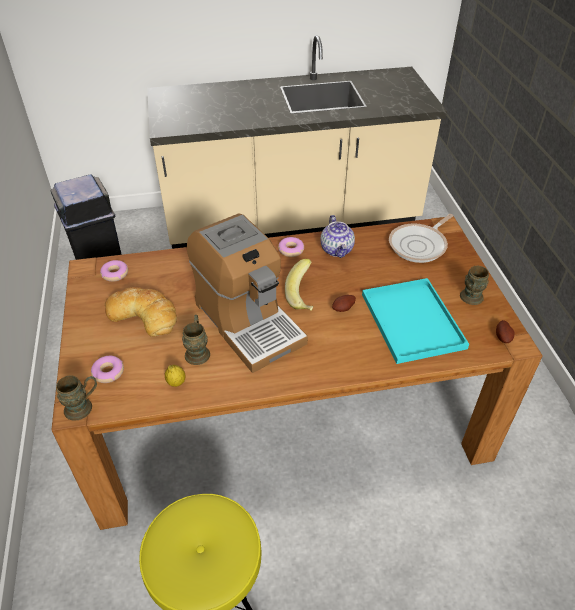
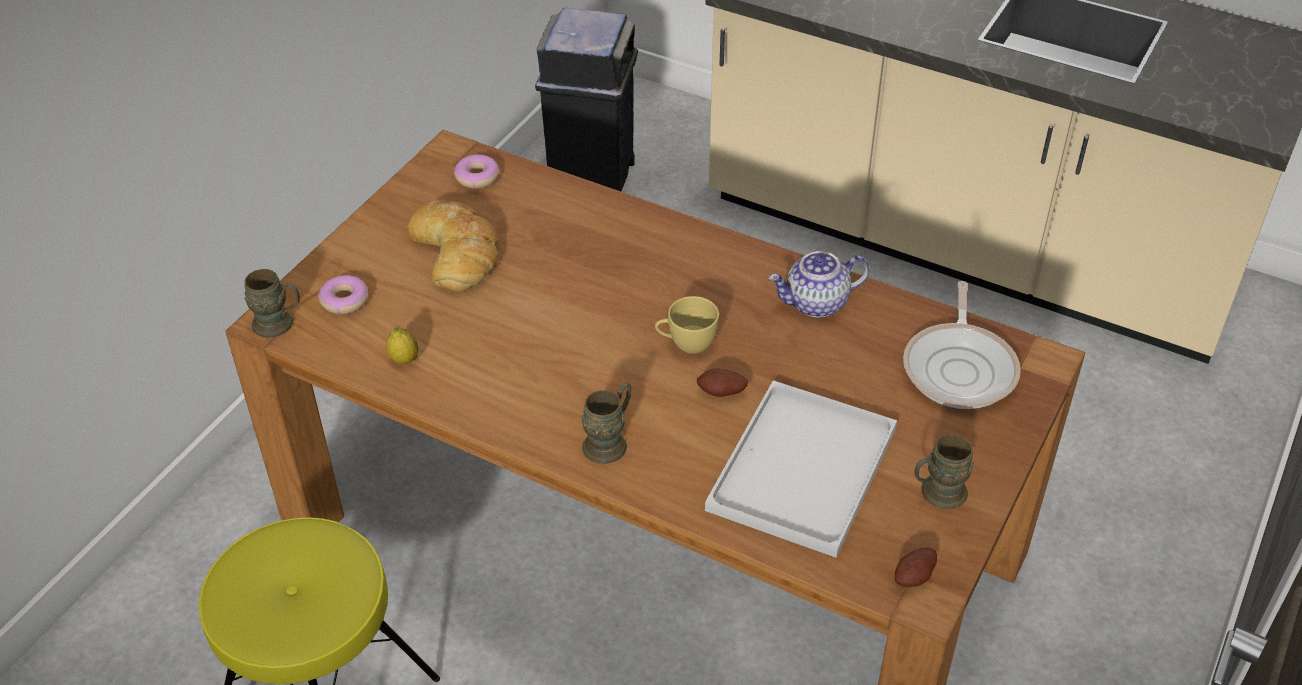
camera: 40 degrees right, 0 degrees up
brown mug [182,315,210,365] -> brown mug moved to [581,383,632,464]
coffee machine [187,213,308,373] -> none
donut [278,237,304,257] -> none
banana [285,259,313,311] -> yellow cup [655,296,719,354]
teapot [320,215,355,258] -> teapot turned 45 degrees clockwise [768,251,870,317]
turquoise tray [362,278,469,364] -> white tray [705,380,897,558]
frying pan [389,214,453,263] -> frying pan turned 75 degrees counterclockwise [903,281,1021,409]

